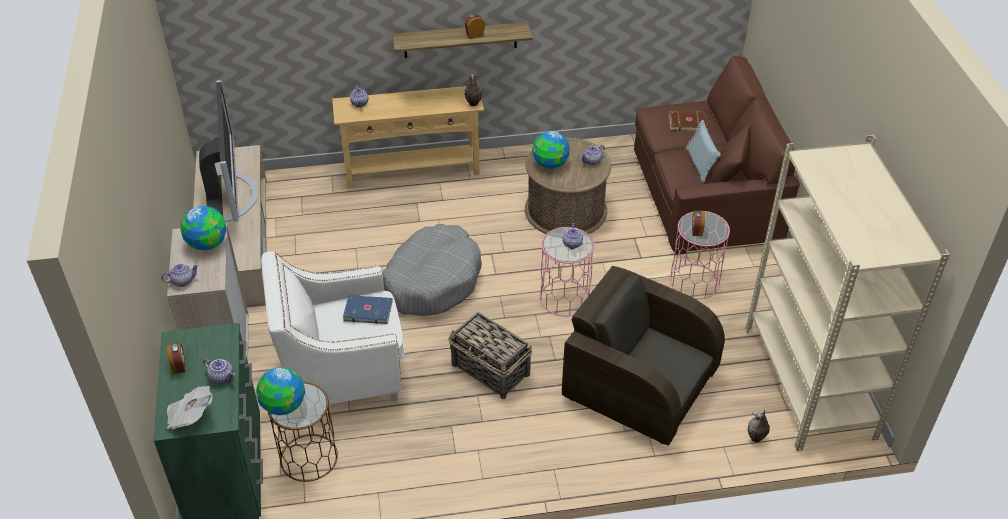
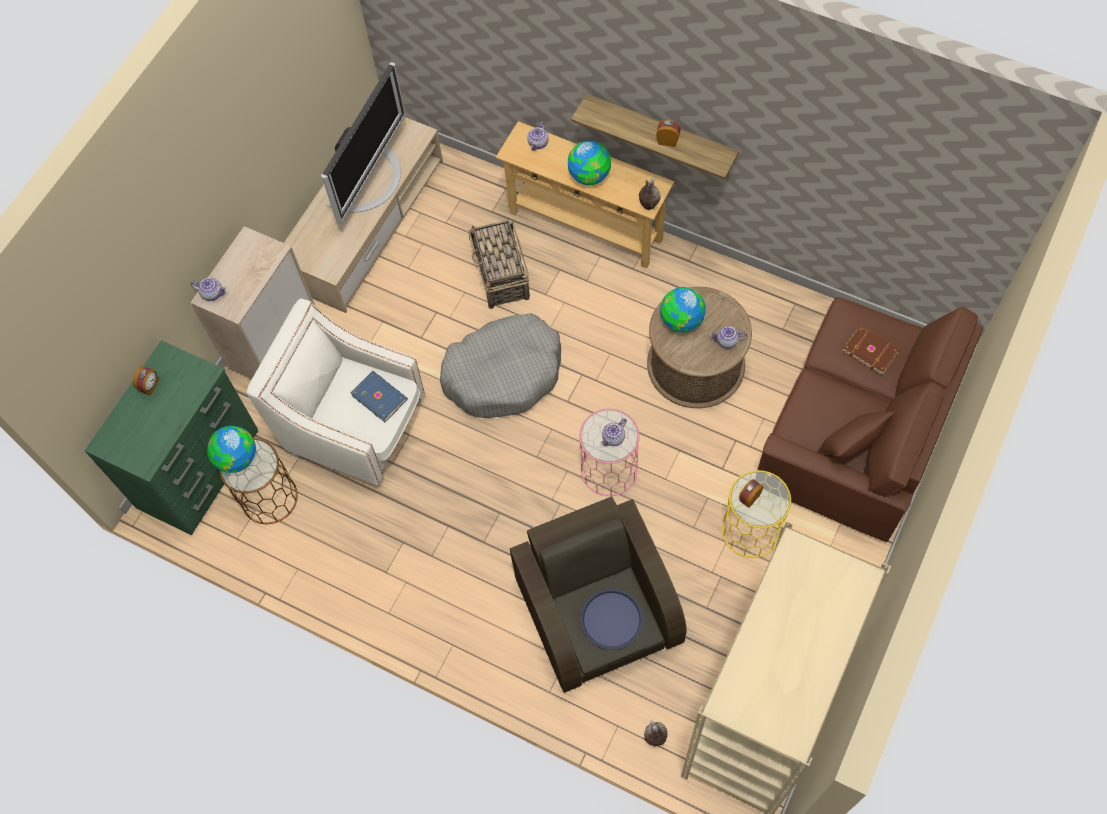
camera: 40 degrees right, 20 degrees up
newspaper [167,386,213,429] -> none
globe [180,206,227,250] -> globe moved to [568,140,611,185]
teapot [203,358,235,384] -> none
basket [448,312,532,399] -> basket moved to [468,220,530,309]
pink side table [670,211,730,299] -> yellow side table [722,470,791,558]
blue pillow [685,120,721,183] -> none
none -> blue tray [580,588,643,650]

